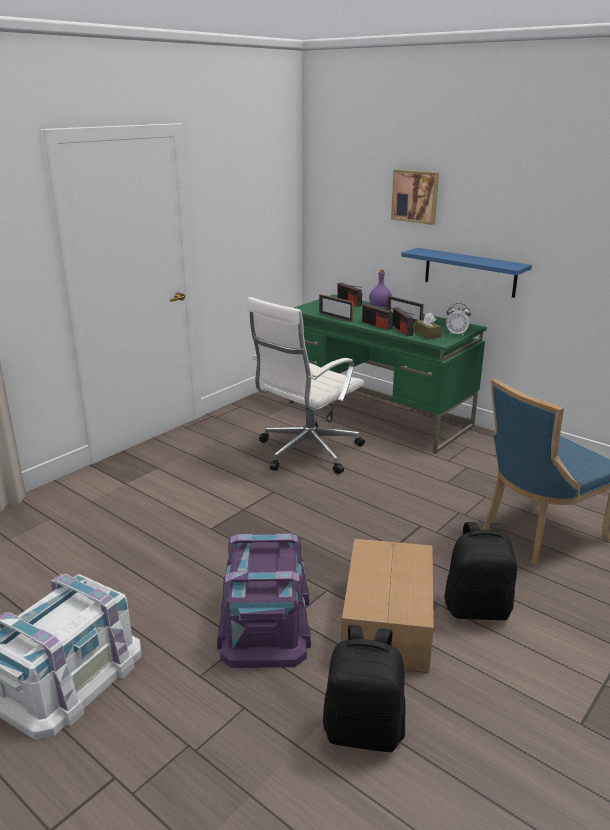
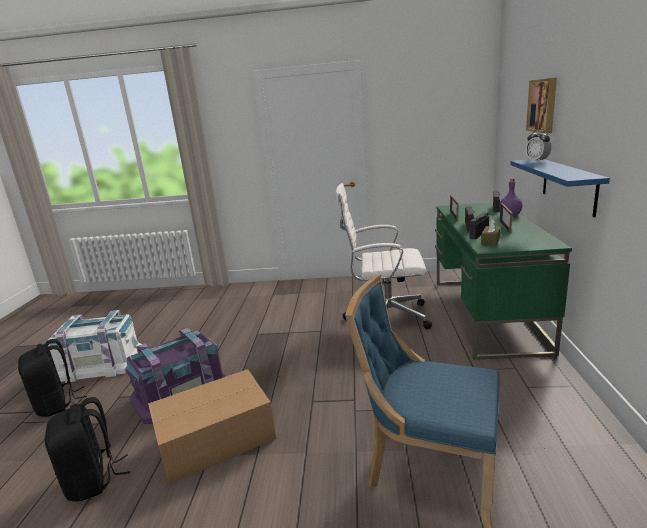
camera: 55 degrees right, 5 degrees down
black backpack [444,522,517,620] -> black backpack moved to [18,339,87,417]
alarm clock [446,303,471,336] -> alarm clock moved to [525,129,551,163]

